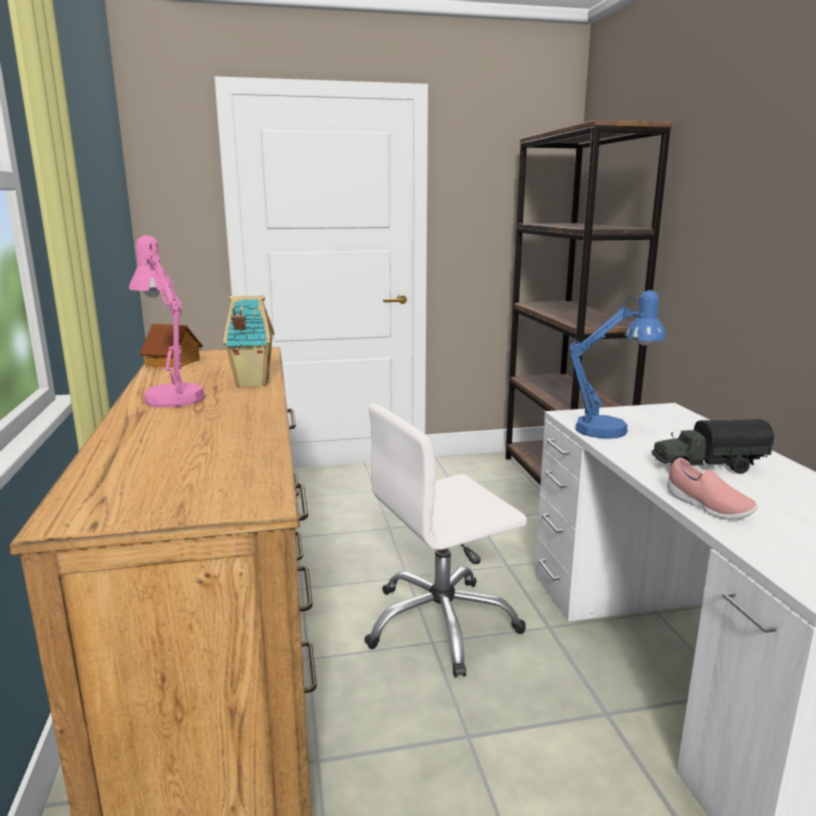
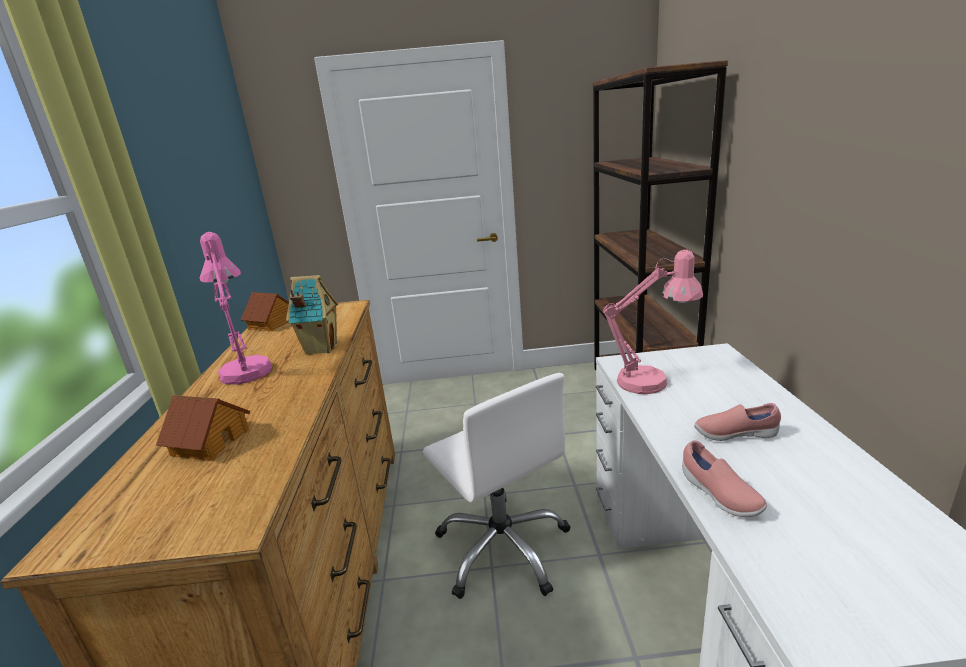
camera: 10 degrees right, 5 degrees up
white office chair [364,404,527,678] -> white office chair turned 105 degrees counterclockwise [423,373,570,599]
blue table lamp [568,290,666,439] -> pink table lamp [603,250,703,394]
toy truck [652,419,774,474] -> pink shoe [694,403,781,441]
none -> toy house [156,395,250,461]

